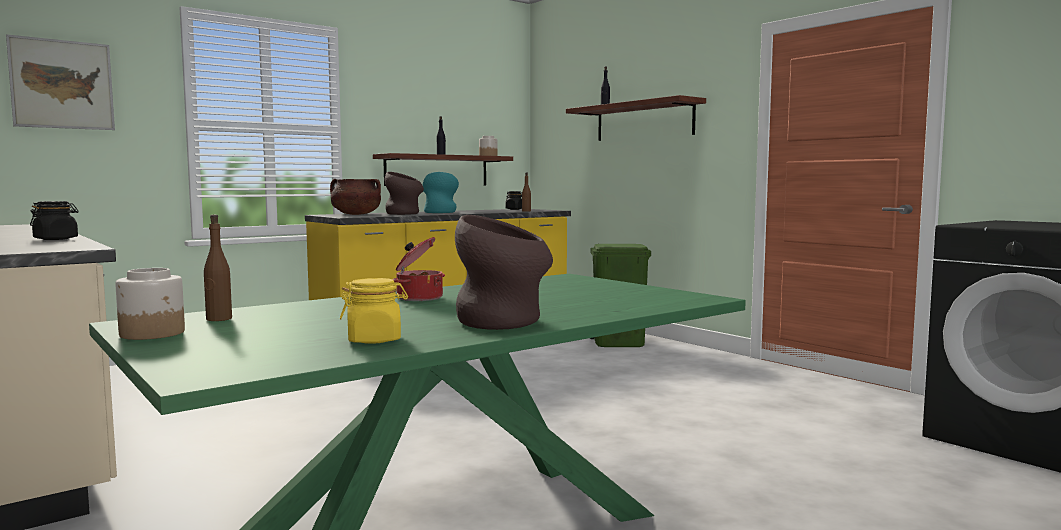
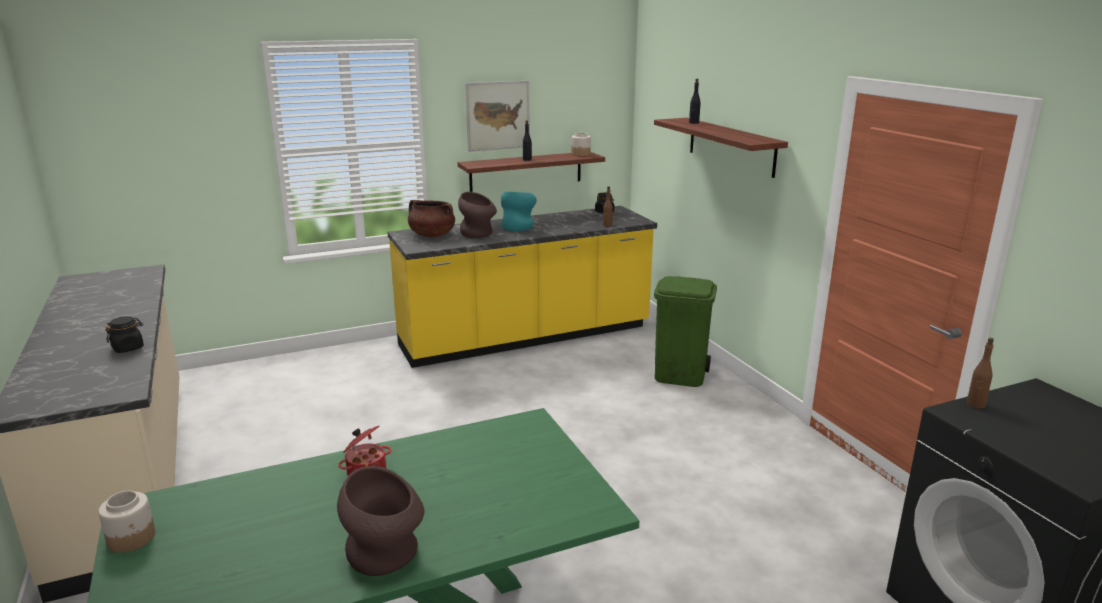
camera: 15 degrees right, 15 degrees up
picture [6,34,115,130] -> picture moved to [465,81,530,152]
brown bottle [204,215,232,321] -> brown bottle moved to [967,338,994,408]
yellow jar [340,278,408,344] -> none

